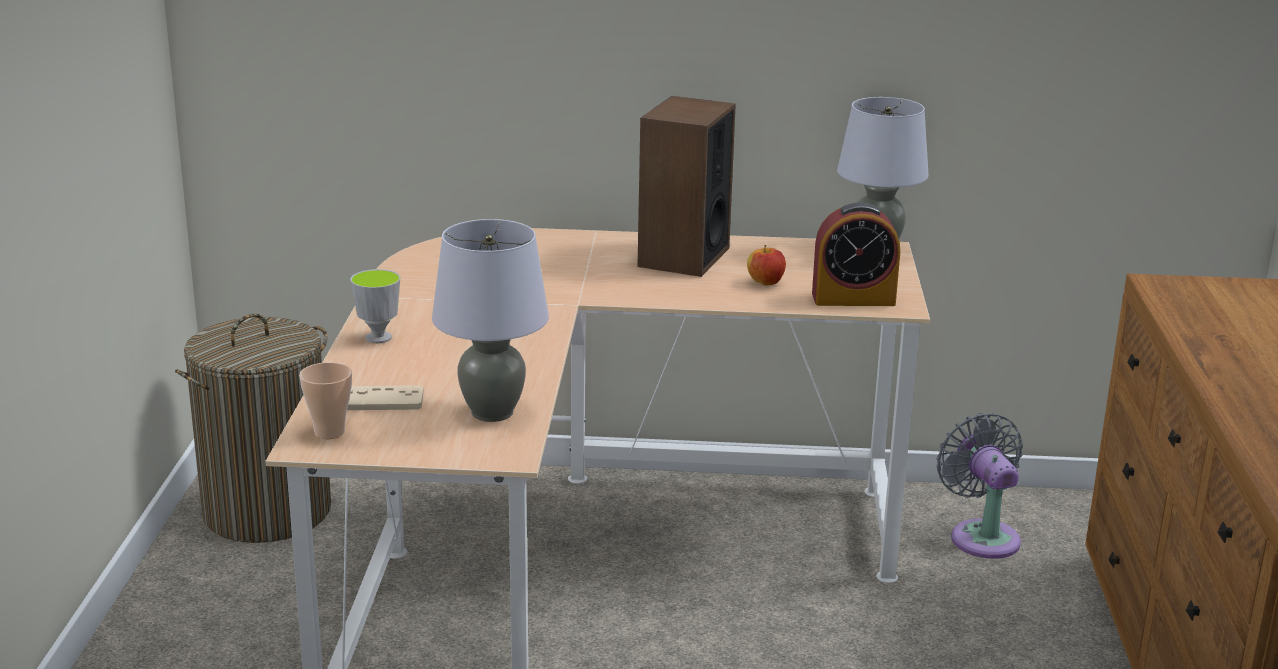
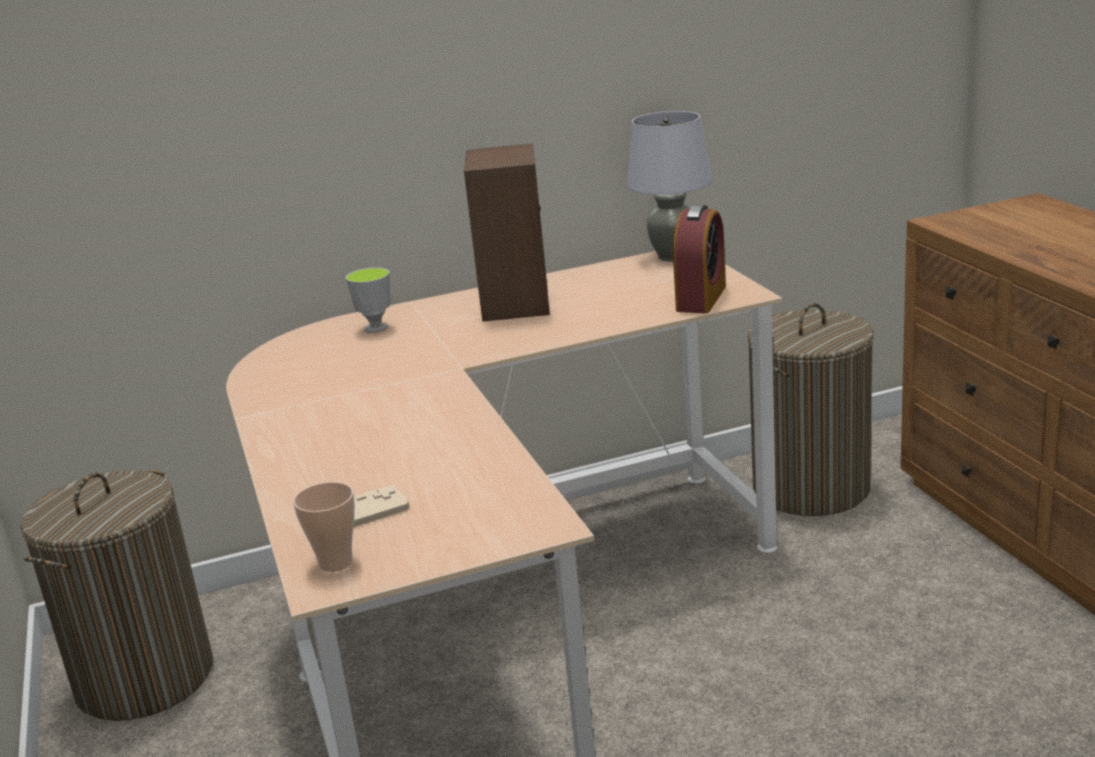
camera: 20 degrees left, 0 degrees up
cup [350,269,400,343] -> cup moved to [346,267,390,333]
grey table lamp [432,219,549,422] -> none
apple [747,245,786,286] -> none
alarm clock [812,202,900,306] -> alarm clock turned 45 degrees counterclockwise [673,205,726,313]
grey fan [937,413,1023,559] -> laundry basket [747,303,874,516]

